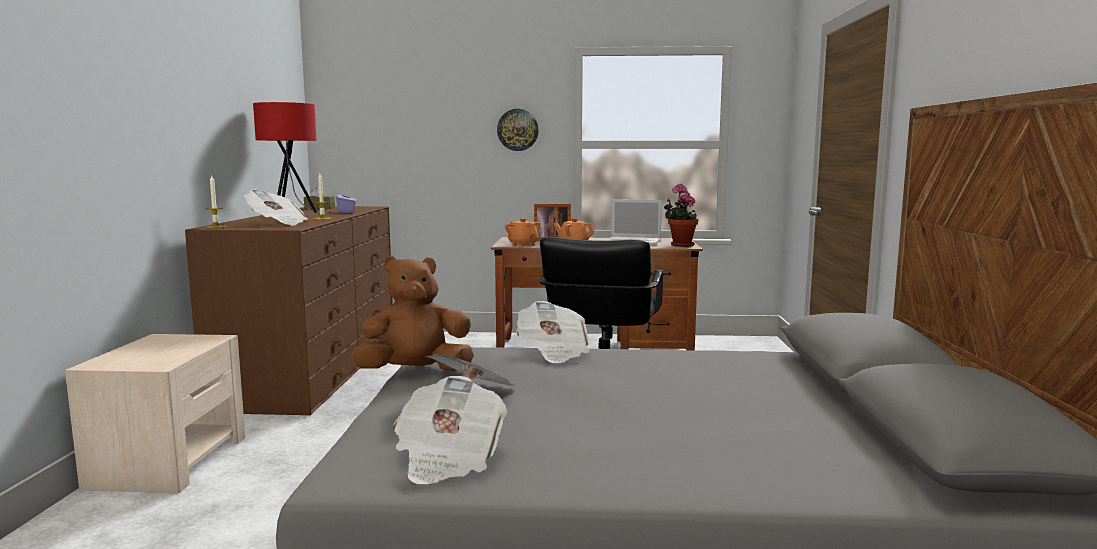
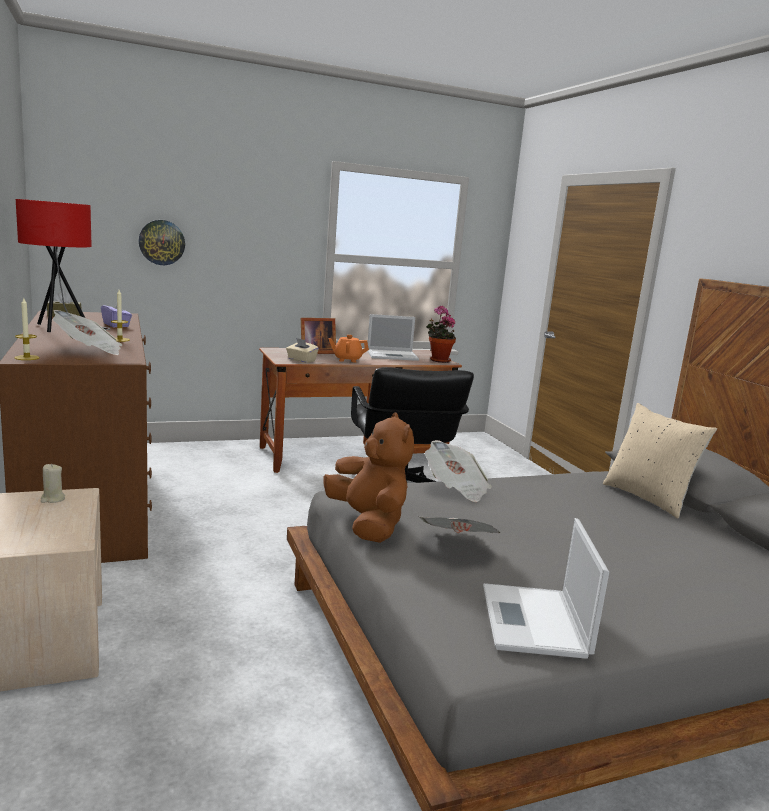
camera: 25 degrees left, 5 degrees up
brown plush toy [351,256,474,371] -> brown plush toy turned 105 degrees clockwise [323,412,414,543]
newspaper [393,376,507,484] -> laptop [483,518,609,659]
wall clock [497,109,539,151] -> wall clock moved to [139,220,185,265]
orange teapot [505,218,540,247] -> beige tissue box [286,338,319,363]
none -> beige candle [41,464,65,503]
none -> beige pillow [603,403,717,518]

